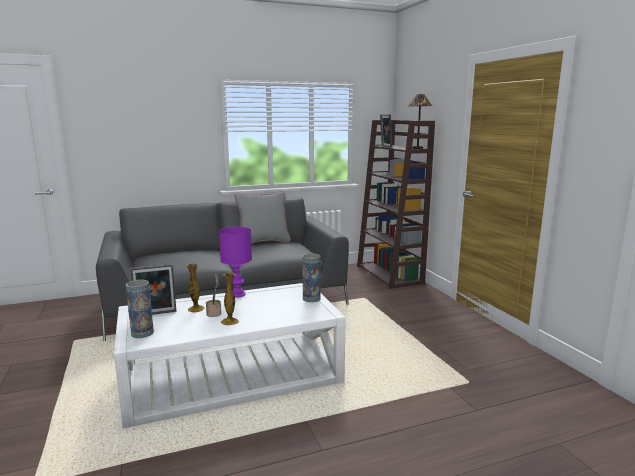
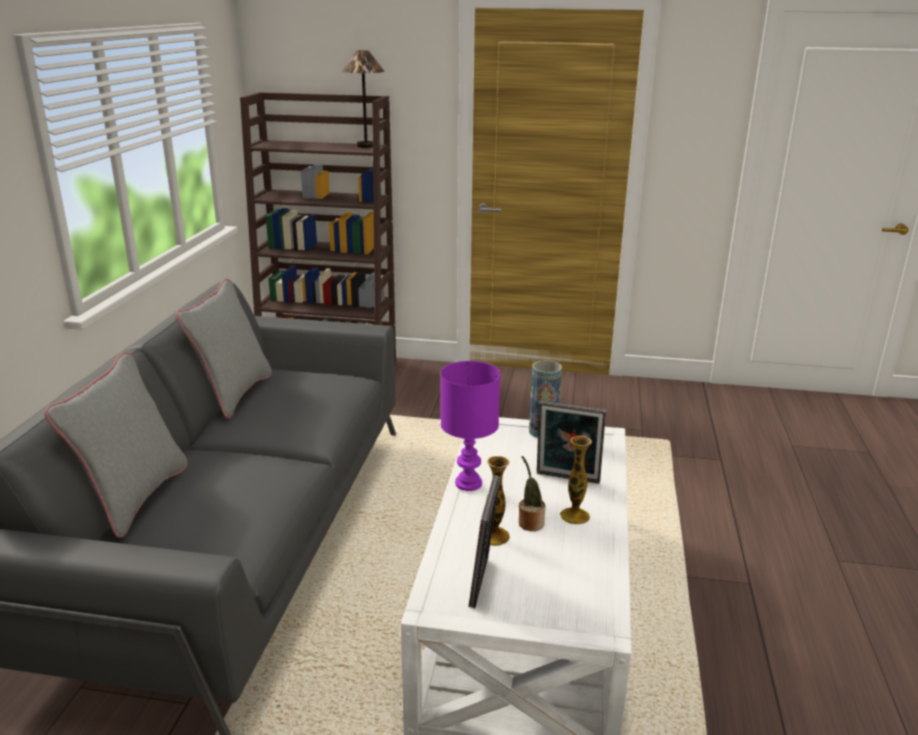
camera: 60 degrees left, 10 degrees up
vase [126,280,154,338] -> none
picture frame [380,114,393,148] -> picture frame moved to [537,400,606,484]
none -> grey pillow [44,352,188,537]

